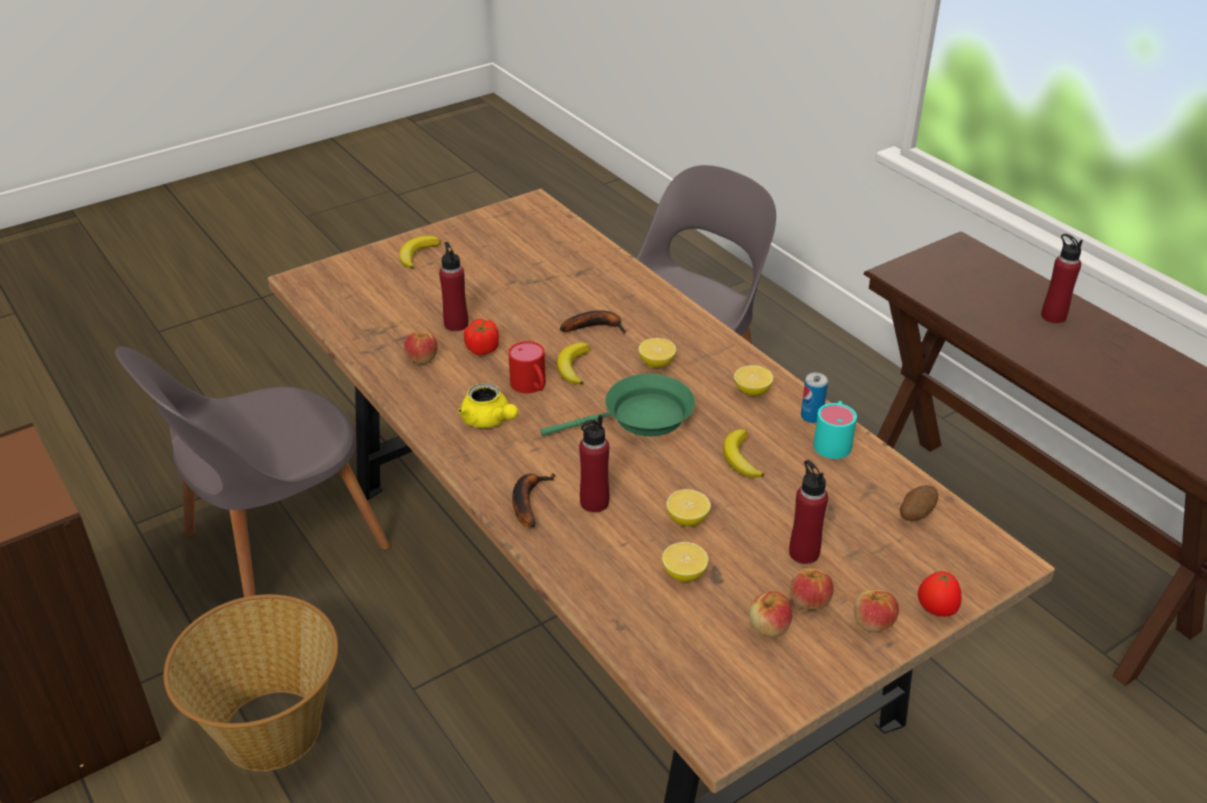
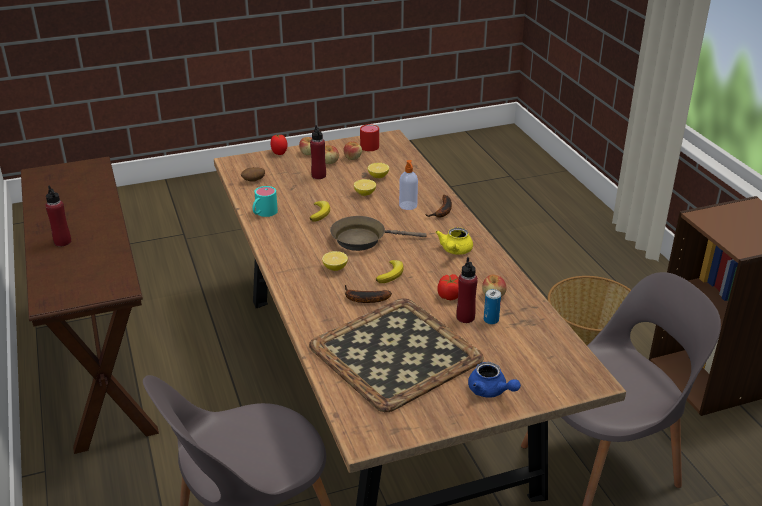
camera: 165 degrees left, 5 degrees down
banana [399,236,440,269] -> blue teapot [468,362,521,398]
yellow teapot [458,383,518,428] -> yellow teapot turned 135 degrees counterclockwise [435,227,473,255]
red mug [508,341,546,393] -> red mug moved to [360,124,379,151]
green frying pan [541,374,695,436] -> brown frying pan [330,216,427,251]
red bottle [579,415,609,513] -> soap dispenser [399,160,418,210]
lemon [734,365,773,396] -> none
can [801,373,828,423] -> can moved to [484,289,501,324]
none -> tray [309,298,484,412]

